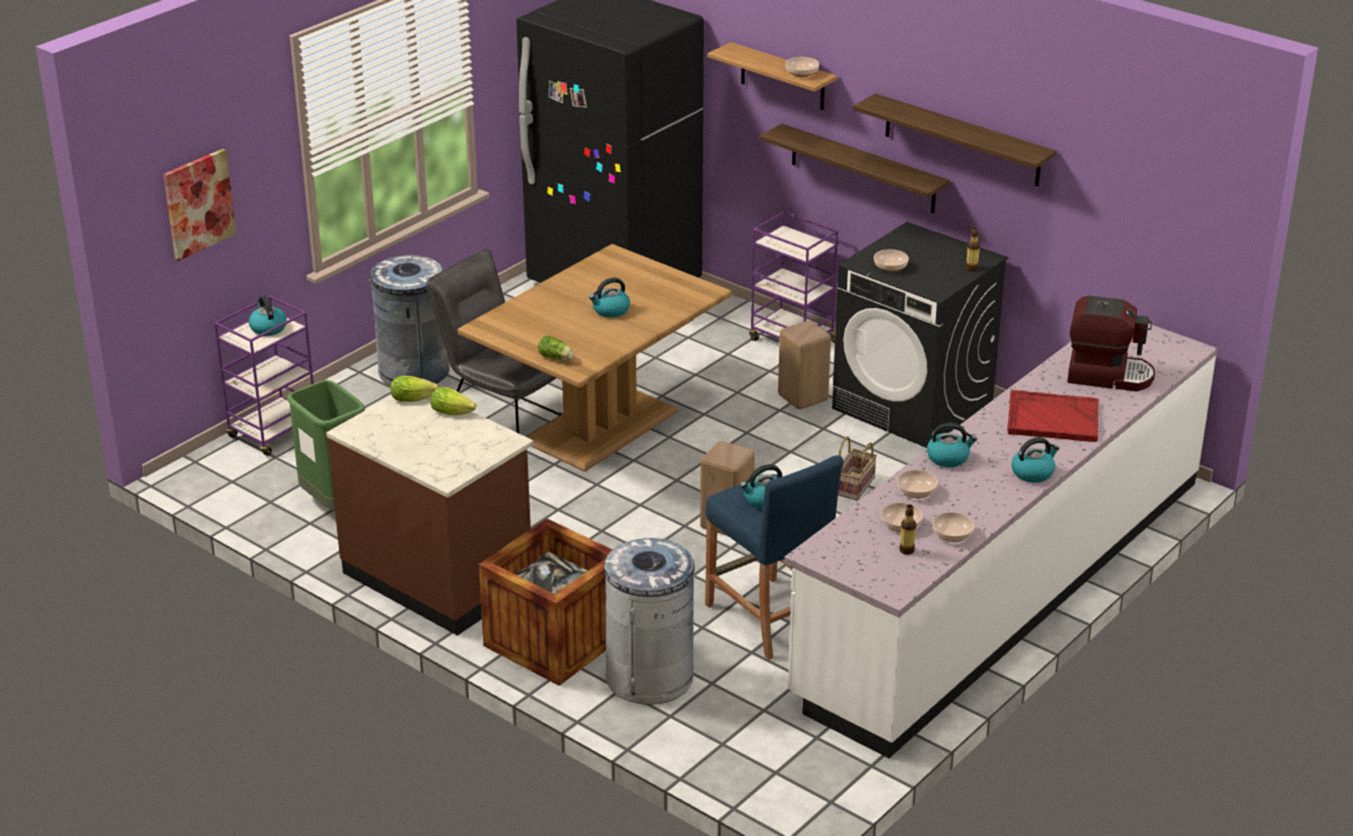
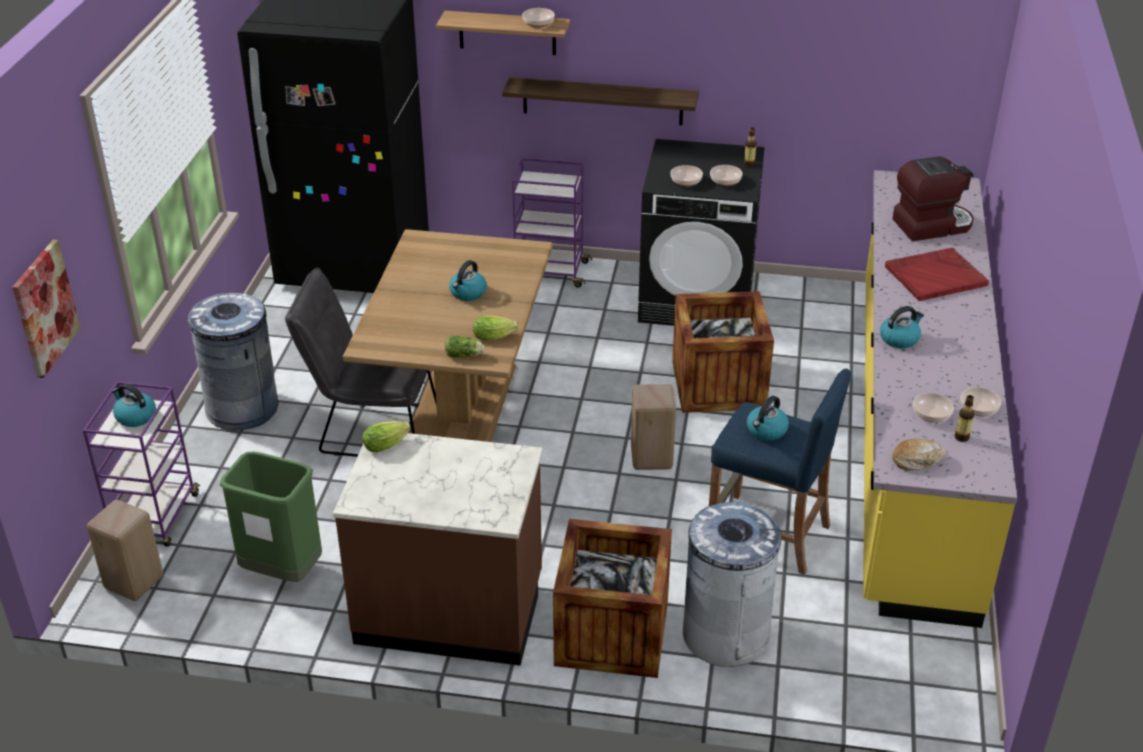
camera: 30 degrees left, 5 degrees up
lettuce [430,387,476,415] -> lettuce moved to [473,315,518,340]
beige stool [778,321,831,409] -> beige stool moved to [87,500,163,601]
white counter [784,323,1218,758] -> yellow counter [863,170,1017,628]
basket [838,436,877,501] -> crate [672,291,774,413]
shelf [853,93,1057,186] -> none
bowl [897,470,938,498] -> bowl moved to [710,165,743,186]
kettle [1011,437,1059,483] -> none
none -> bread [892,439,946,470]

